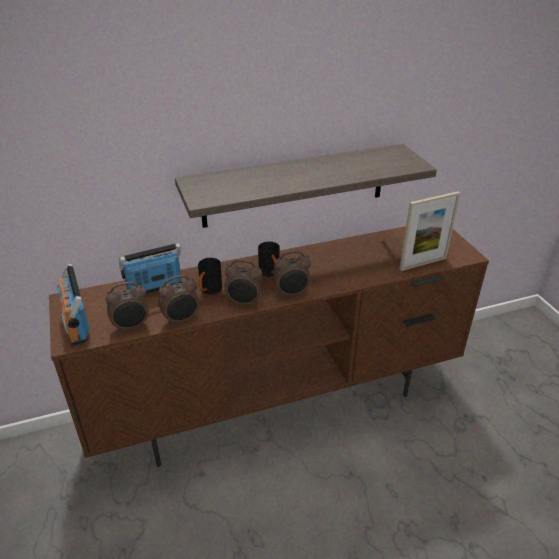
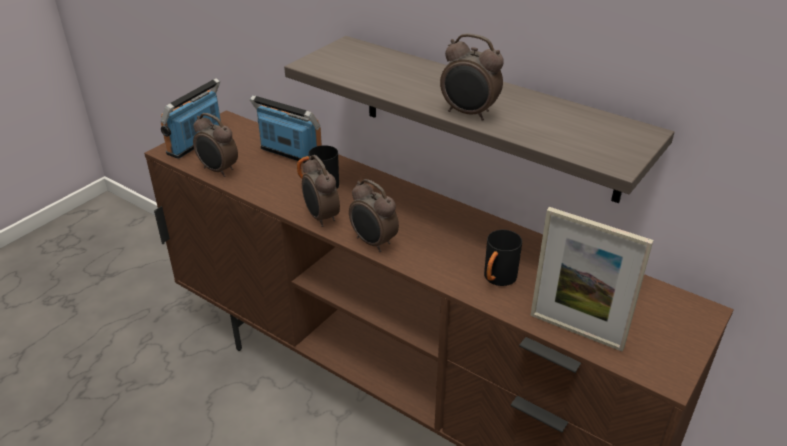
camera: 55 degrees right, 0 degrees up
alarm clock [158,275,200,326] -> alarm clock moved to [440,33,504,121]
black mug [258,241,280,277] -> black mug moved to [484,230,522,286]

